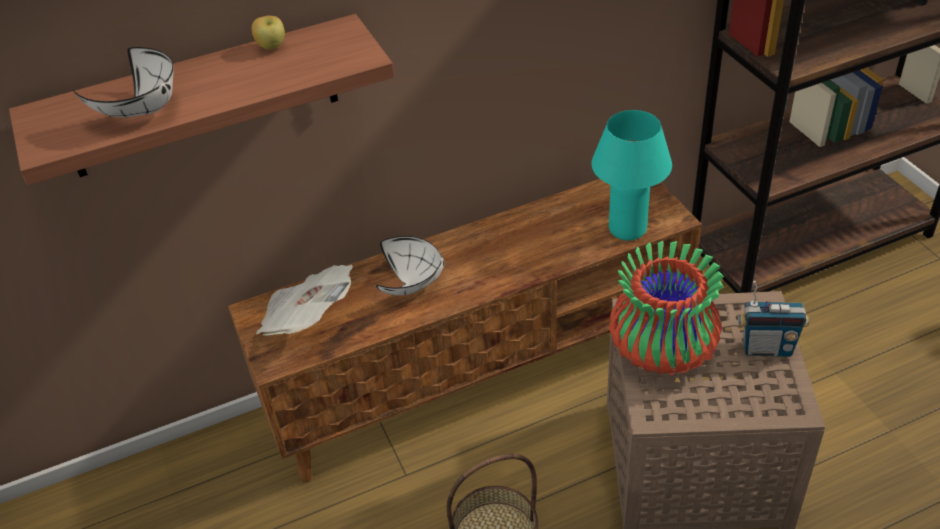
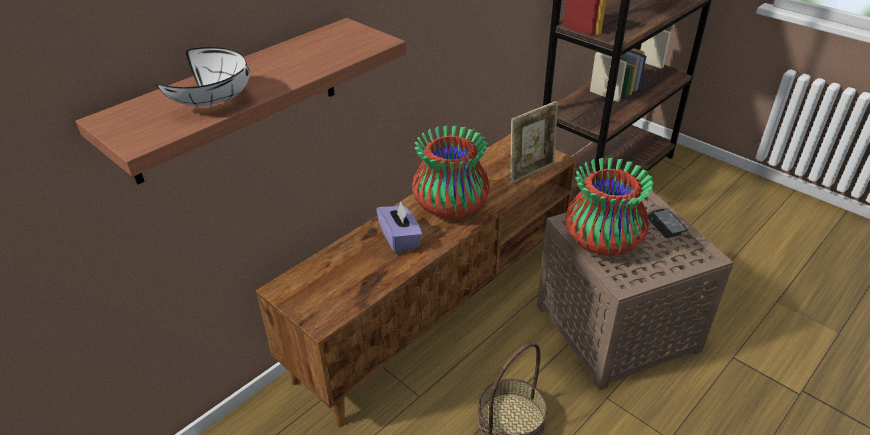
camera: 25 degrees left, 5 degrees down
apple [252,16,285,49] -> none
newspaper [256,265,353,336] -> none
white bowl [376,236,445,295] -> purple tissue box [376,202,423,253]
turquoise table lamp [591,110,672,240] -> picture frame [510,101,558,184]
radio [738,281,809,357] -> phone [648,208,688,238]
none -> vase [412,126,489,219]

